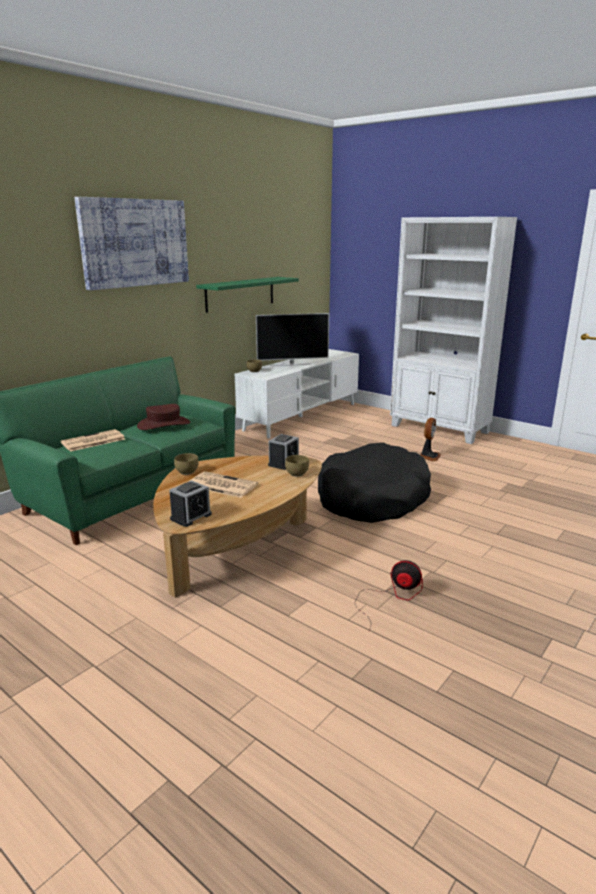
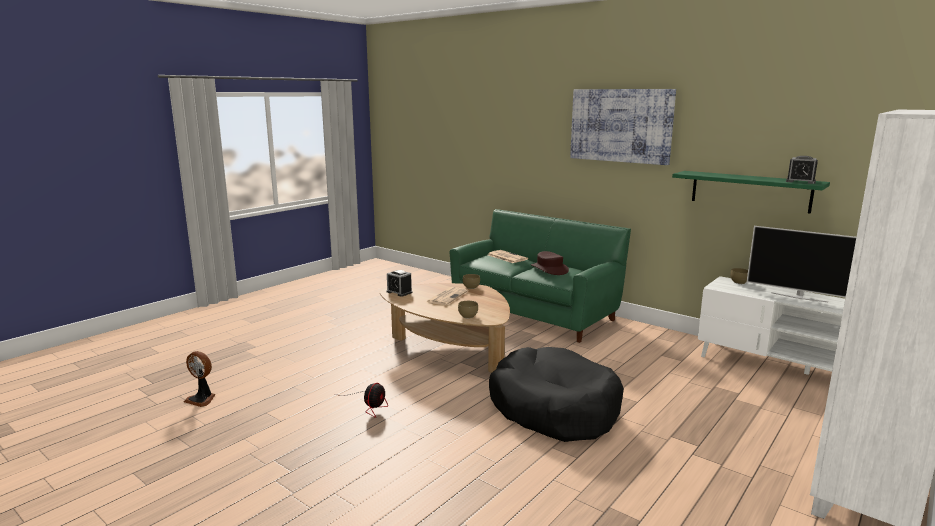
camera: 90 degrees right, 5 degrees down
television [256,313,329,366] -> television turned 45 degrees counterclockwise [747,226,856,302]
alarm clock [268,434,299,470] -> alarm clock moved to [786,156,818,184]
fan [420,418,441,462] -> fan moved to [184,351,215,407]

